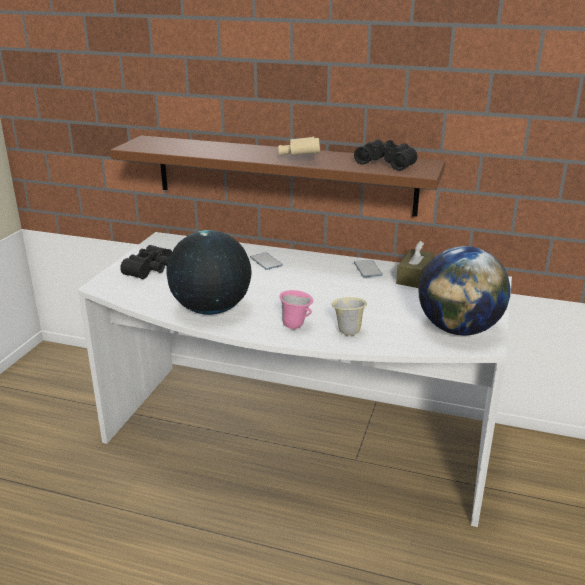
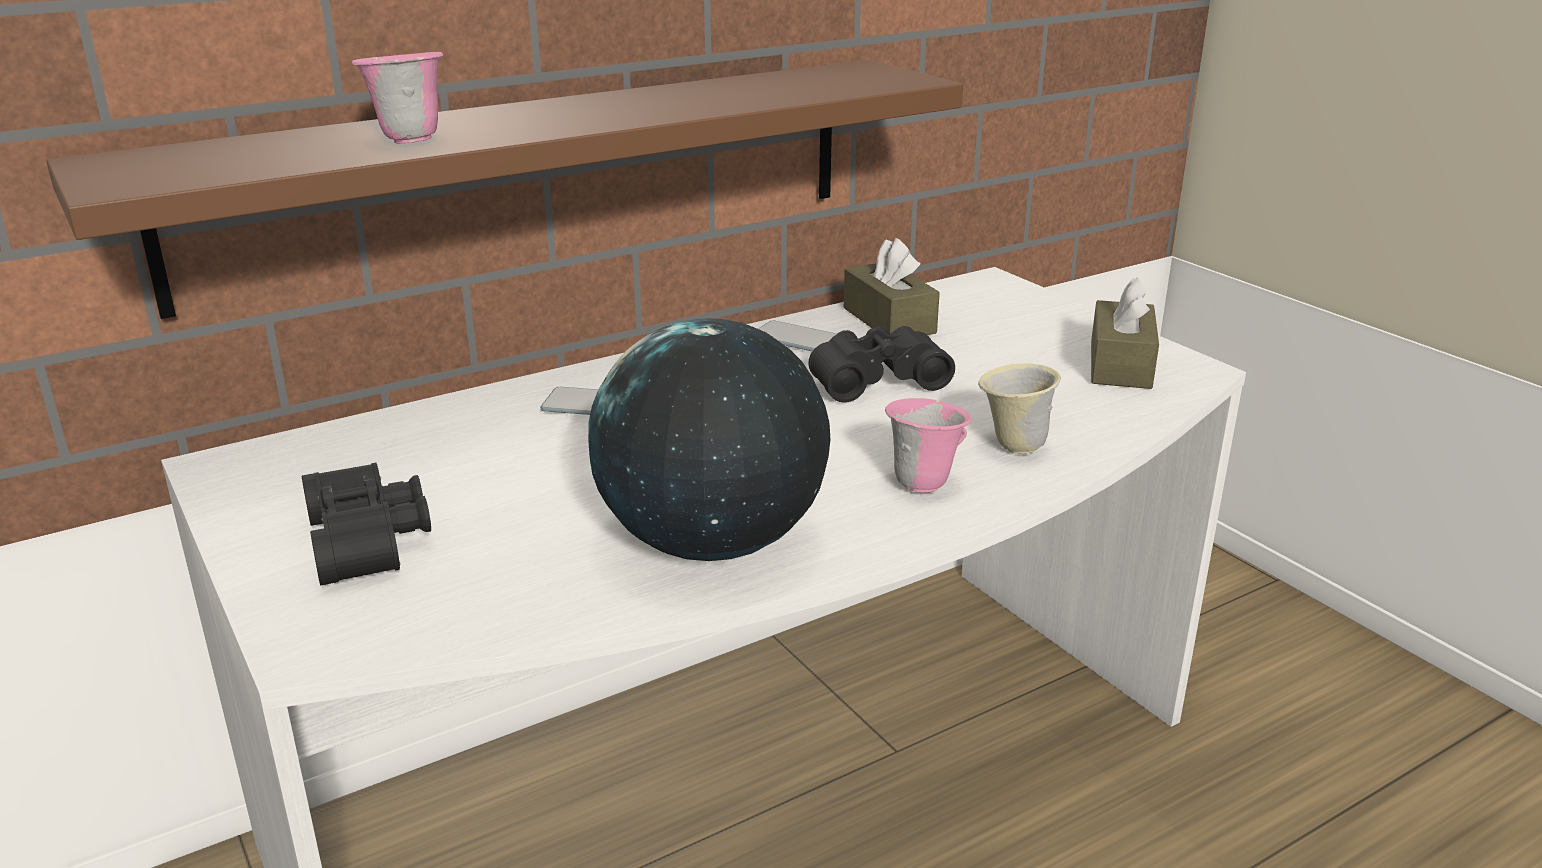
camera: 50 degrees left, 0 degrees up
beige binoculars [278,137,320,156] -> none
black binoculars [354,139,417,171] -> black binoculars moved to [808,326,955,403]
globe [419,246,511,335] -> brown tissue box [1091,277,1159,389]
none -> pink mug [352,52,443,144]

